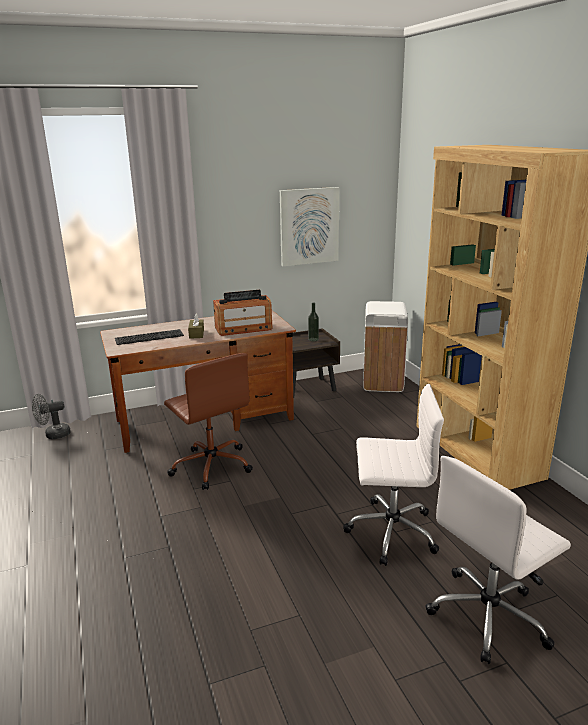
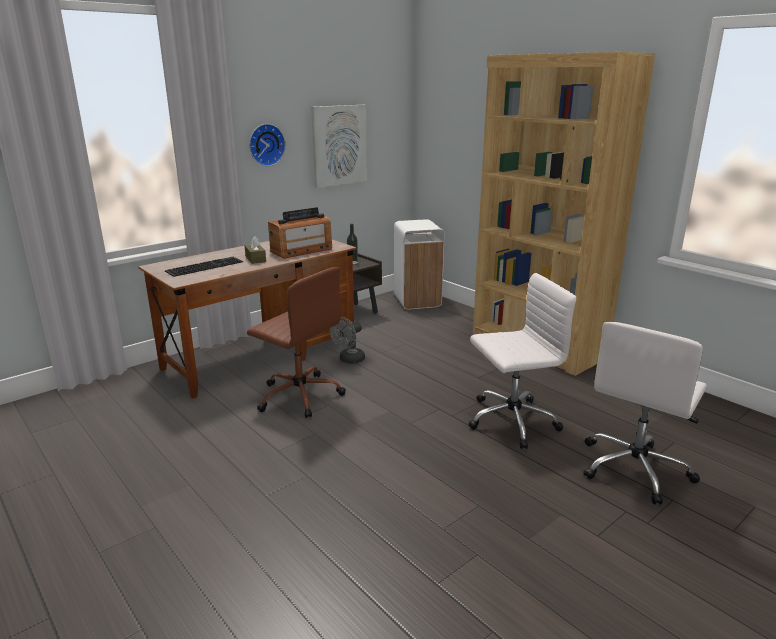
camera: 20 degrees left, 0 degrees up
grey fan [32,394,71,439] -> grey fan moved to [330,317,365,364]
none -> wall clock [249,124,286,166]

